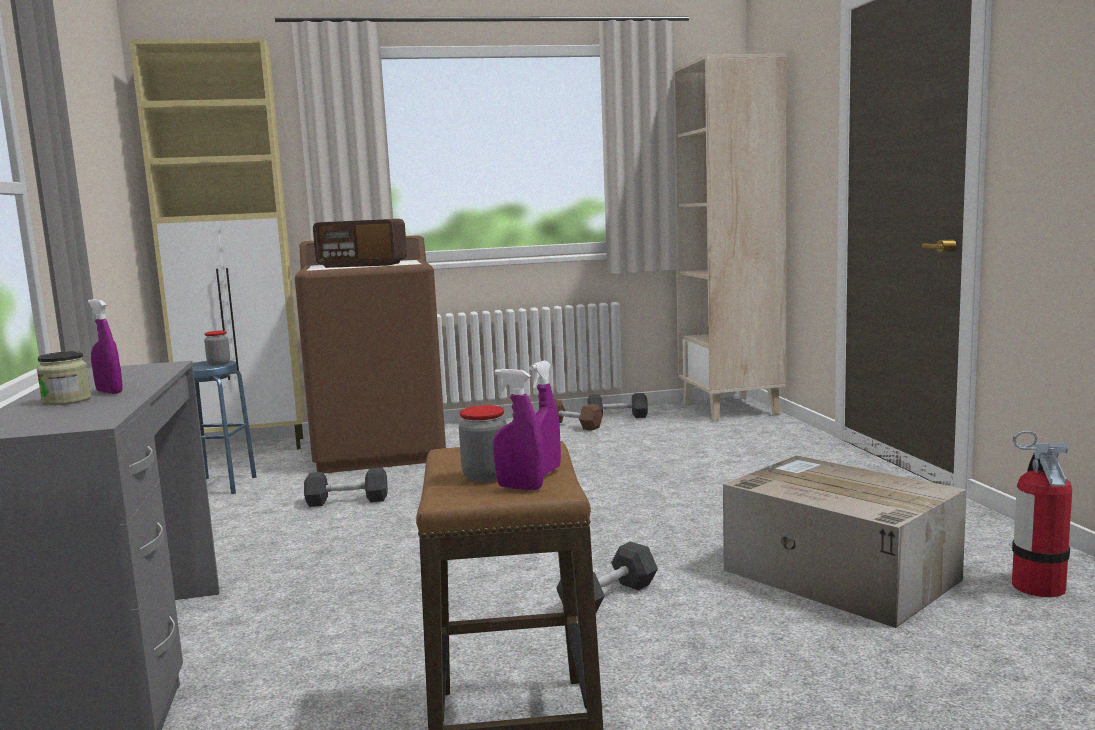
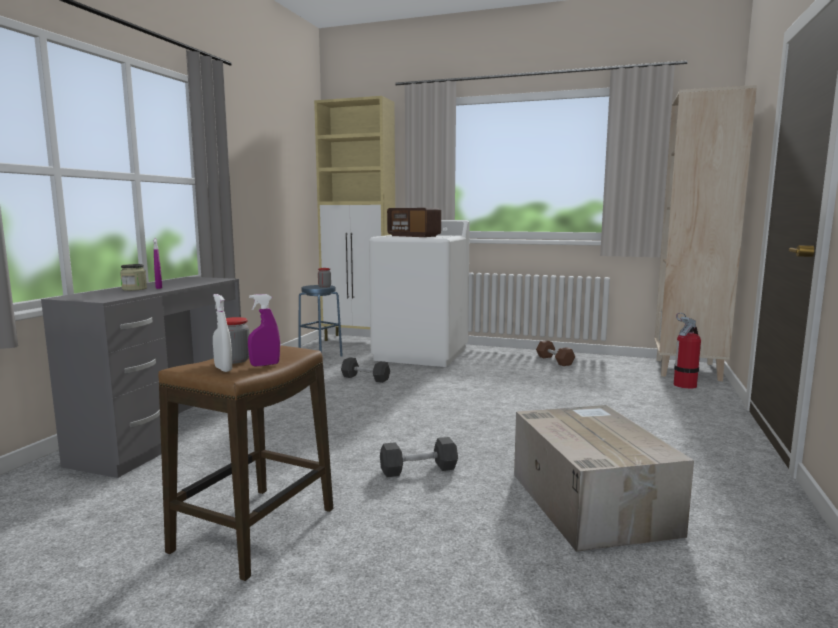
camera: 30 degrees right, 0 degrees up
brown washing machine [295,235,446,473] -> white washing machine [369,220,470,367]
purple spray bottle [493,369,544,490] -> white spray bottle [213,294,232,372]
grey dumbbell [587,393,648,418] -> none
fire extinguisher [1012,431,1072,597] -> fire extinguisher moved to [674,313,701,389]

